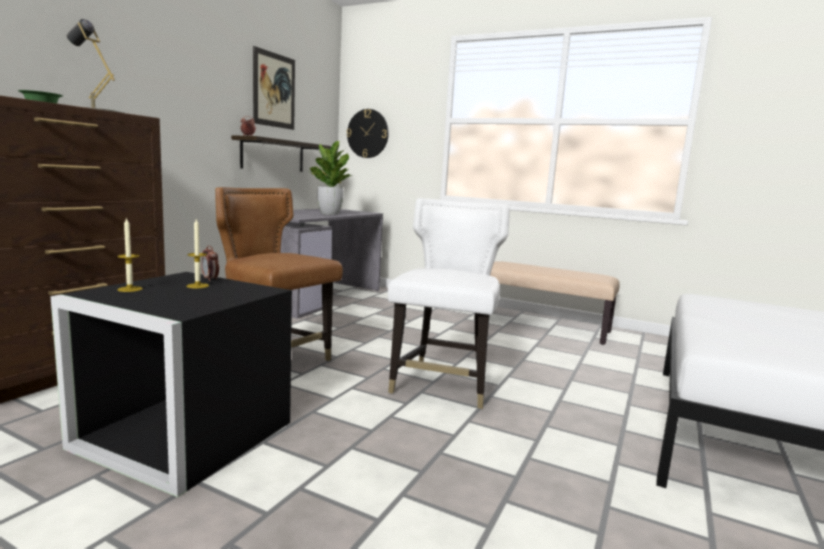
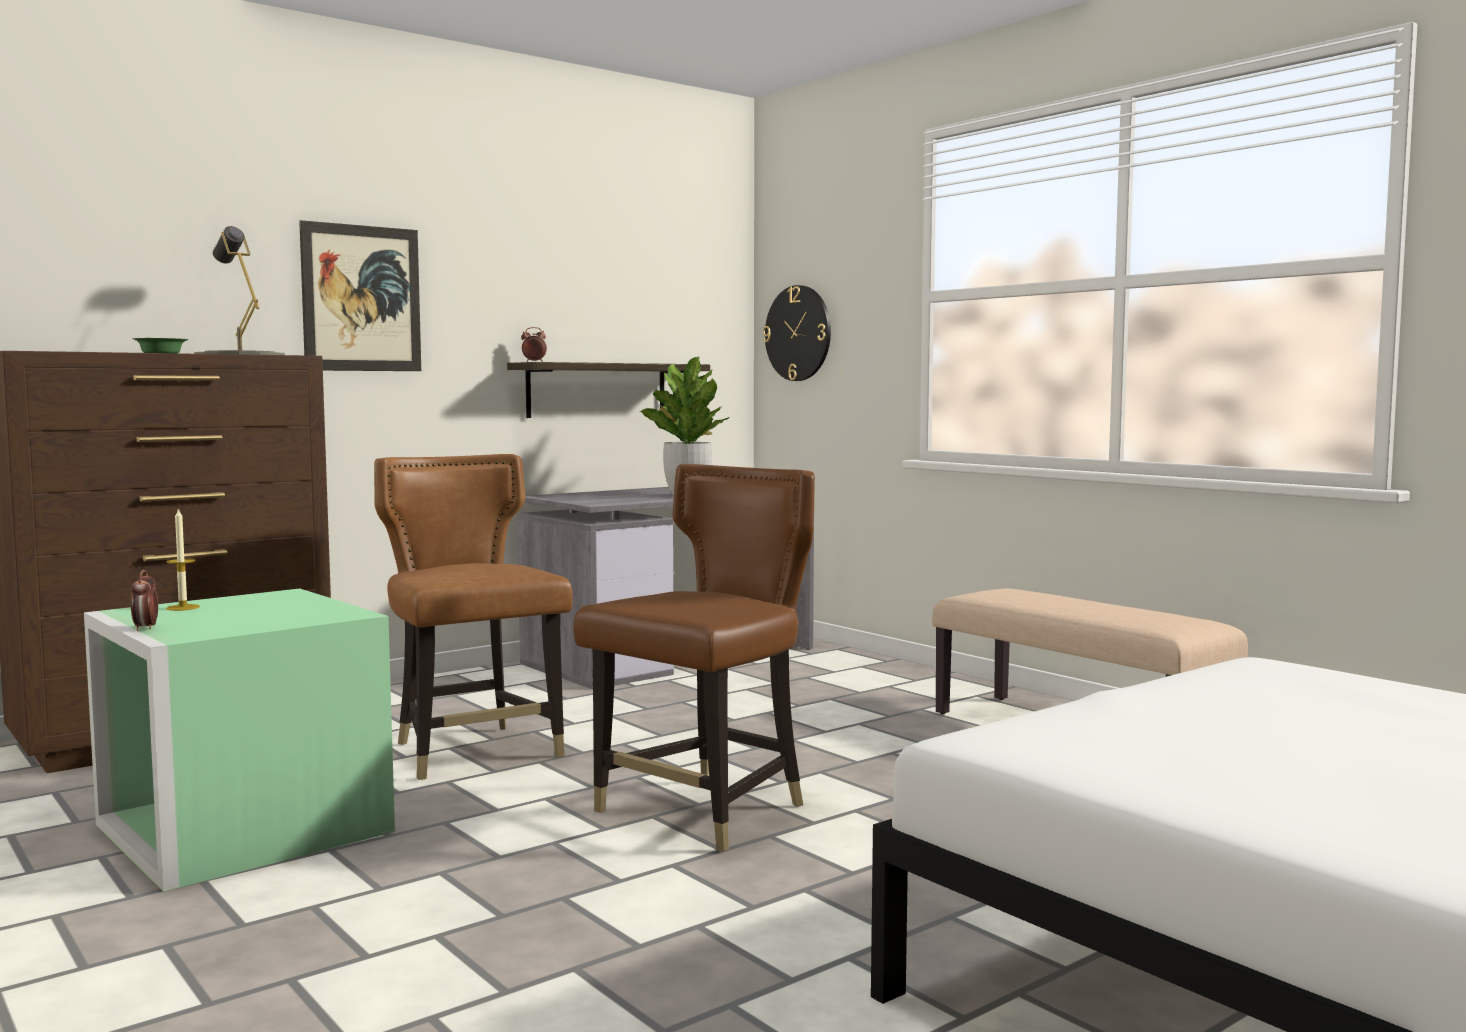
camera: 25 degrees right, 5 degrees down
black storage box [50,272,292,497] -> green storage box [84,589,395,892]
candle [187,219,209,288] -> none
alarm clock [201,245,219,281] -> alarm clock moved to [131,570,158,631]
picture [253,46,295,130] -> picture moved to [299,220,421,371]
white chair [388,198,510,409] -> brown chair [573,464,815,852]

